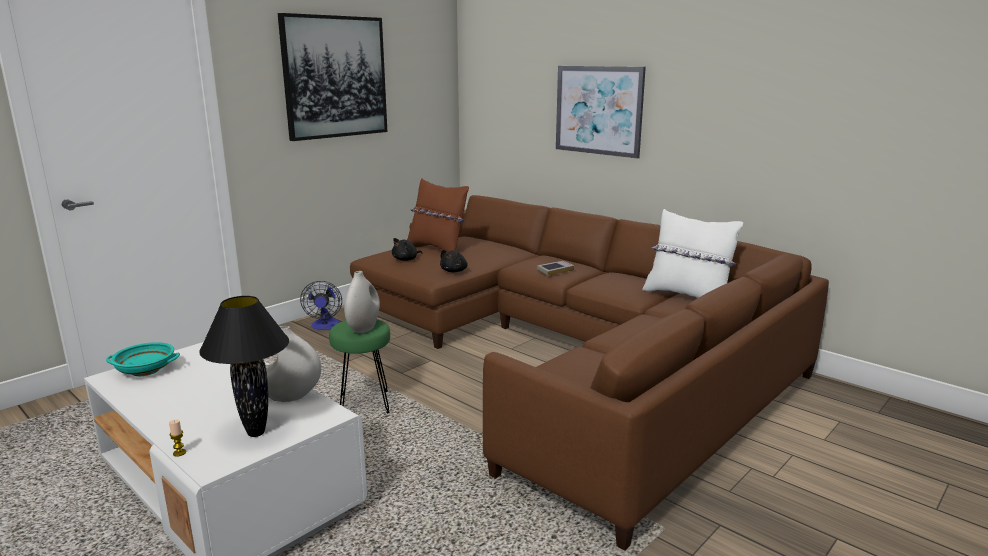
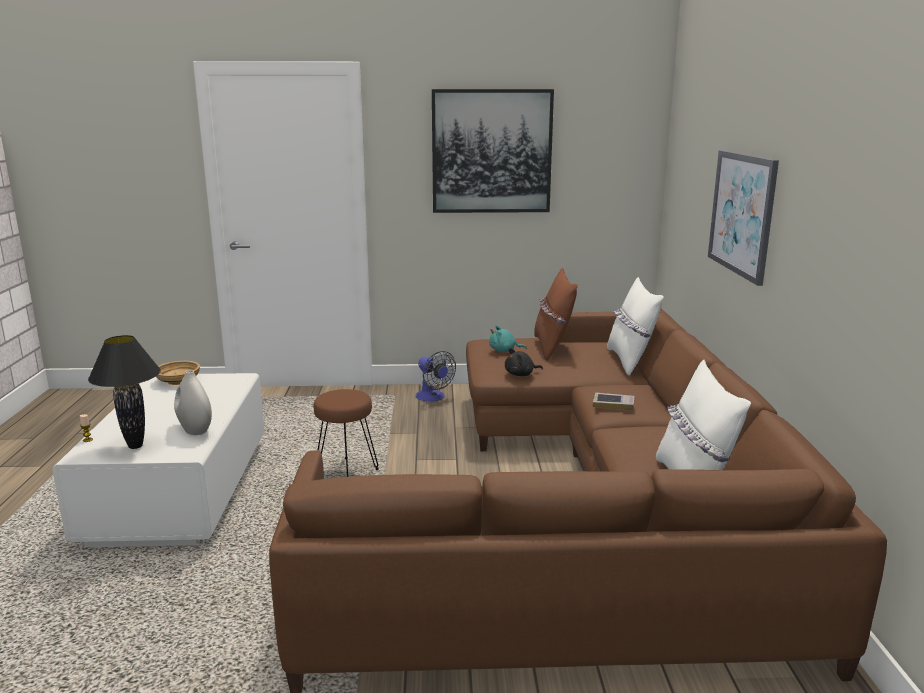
camera: 45 degrees right, 0 degrees up
turquoise bowl [106,342,180,376] -> beige bowl [156,361,200,385]
fan [300,281,342,330] -> fan turned 75 degrees counterclockwise [416,351,456,402]
green stool [329,319,390,413] -> brown stool [314,389,379,477]
white vase [344,271,380,333] -> none
black plush toy [392,238,422,261] -> turquoise plush toy [489,325,527,352]
none -> white pillow [607,277,664,376]

